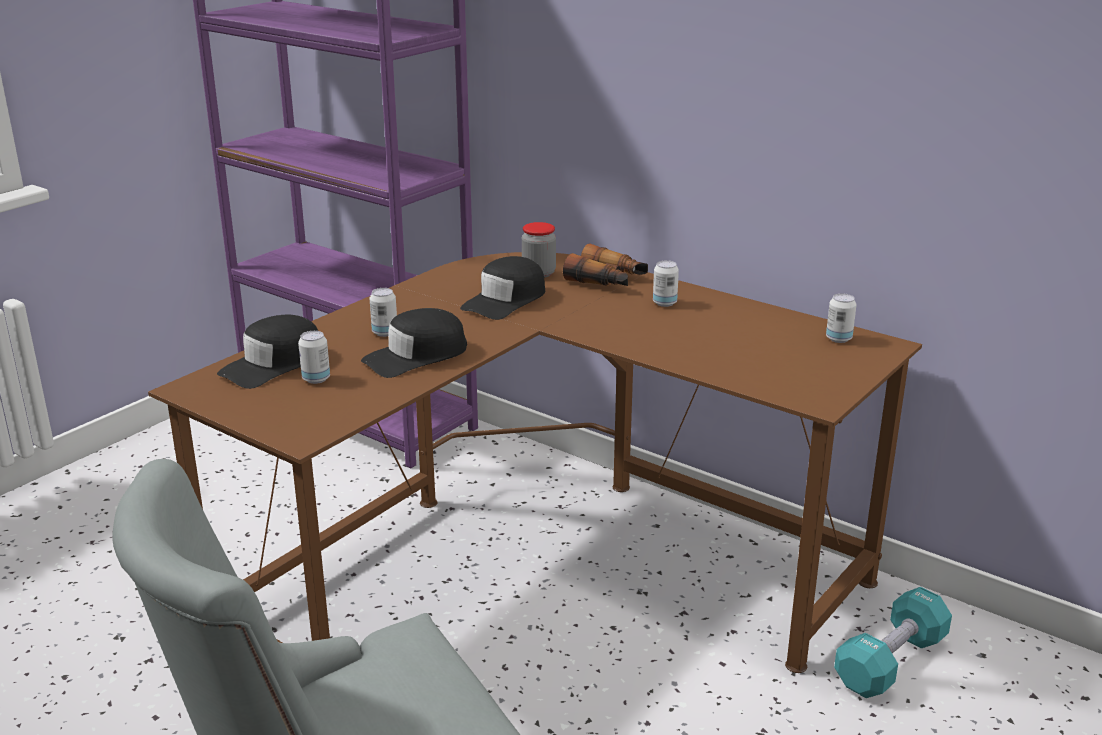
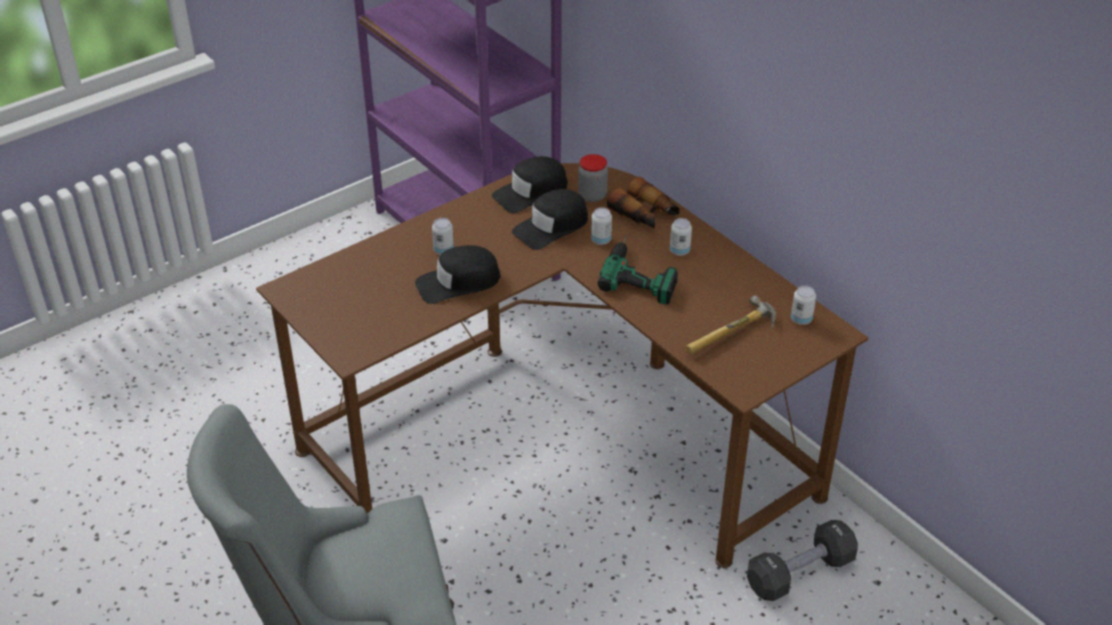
camera: 15 degrees right, 15 degrees up
black cap [217,315,318,389] -> black cap moved to [492,156,568,213]
can [298,331,330,384] -> can moved to [591,207,612,245]
turquoise dumbbell [834,587,952,698] -> black dumbbell [747,520,858,601]
none -> power drill [598,235,678,304]
none -> hammer [685,295,776,354]

